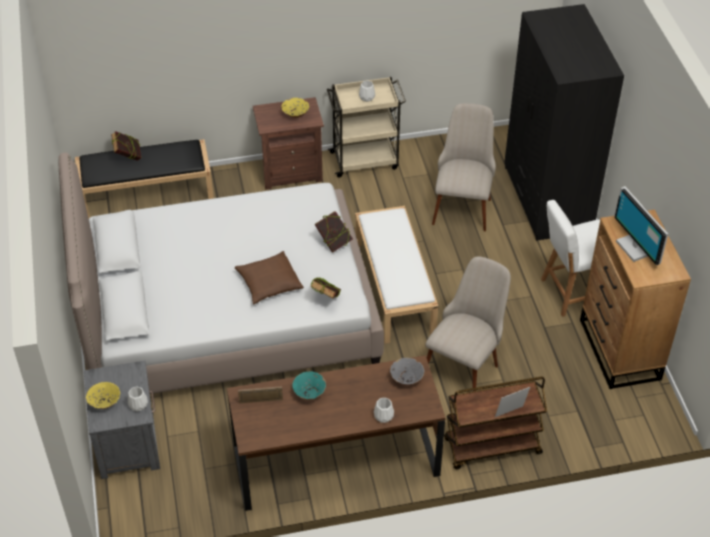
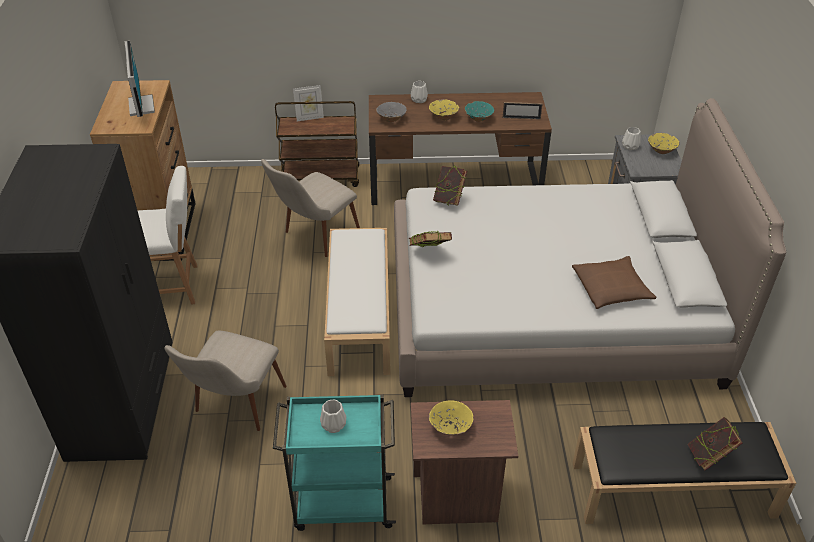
camera: 170 degrees left, 5 degrees down
brown pillow [235,251,304,304] -> brown pillow moved to [572,256,656,309]
beige cart [327,77,406,178] -> turquoise cart [273,395,396,531]
none -> yellow bowl [429,99,459,120]

